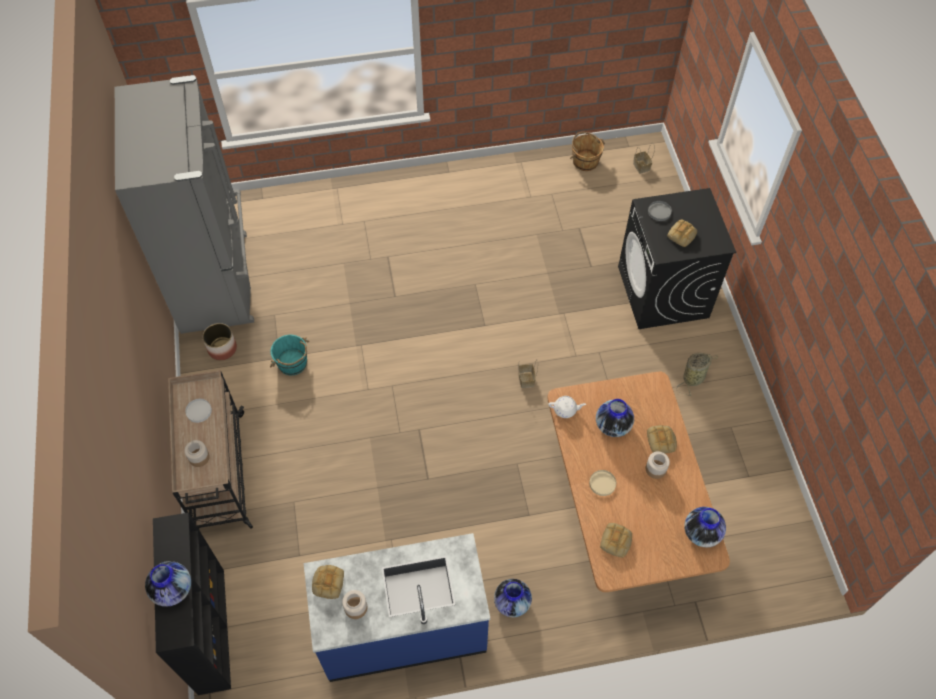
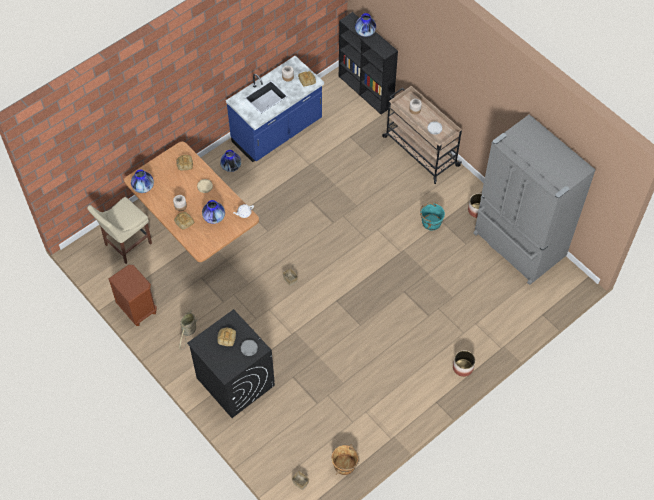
camera: 150 degrees right, 0 degrees up
none -> beige chair [87,197,152,264]
none -> brown nightstand [108,265,157,326]
none -> planter [453,350,475,377]

